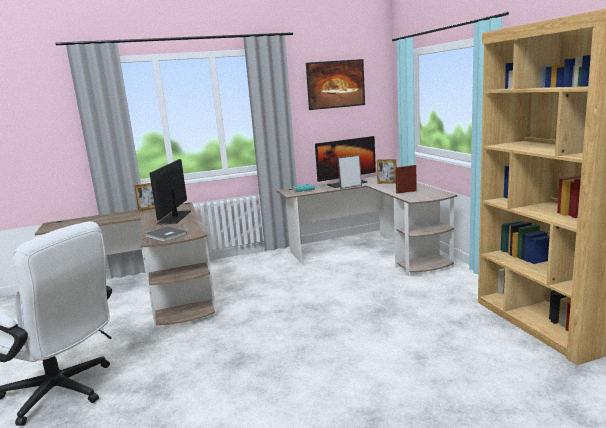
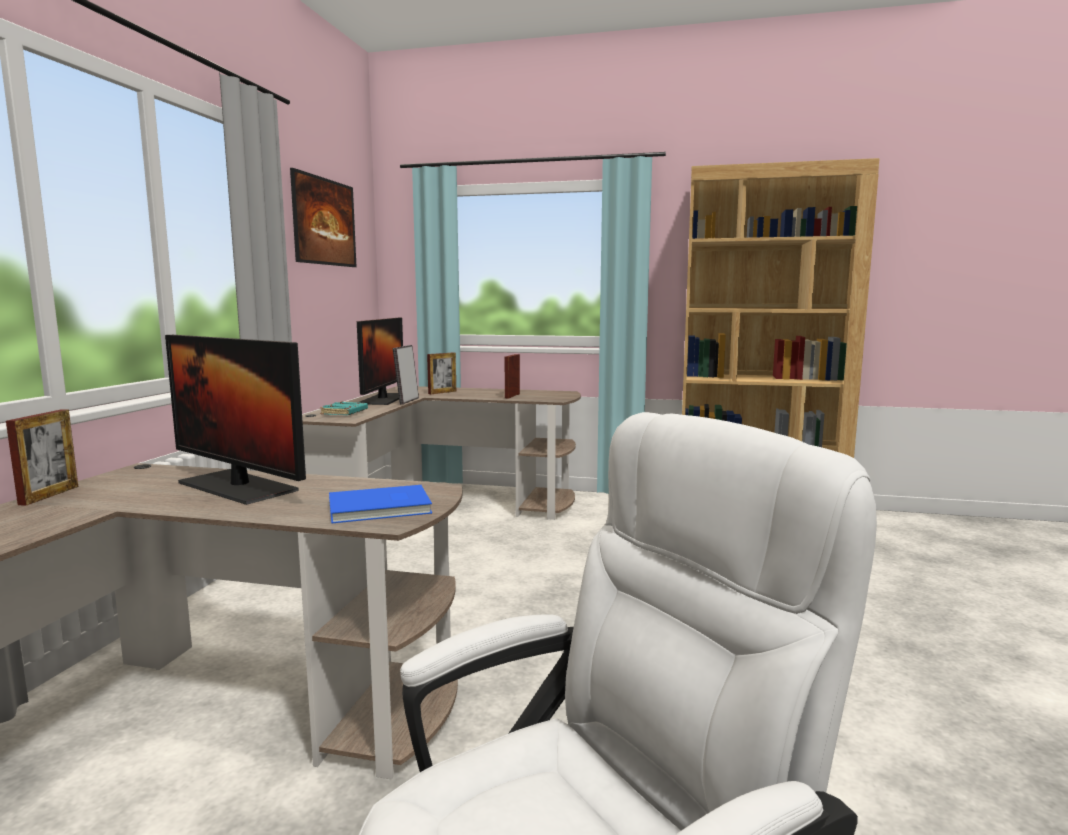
camera: 60 degrees left, 5 degrees down
grey book [145,226,187,242] -> blue book [329,485,432,524]

